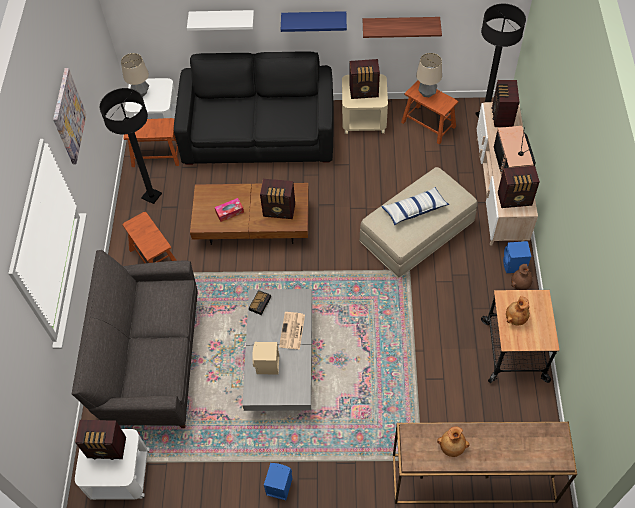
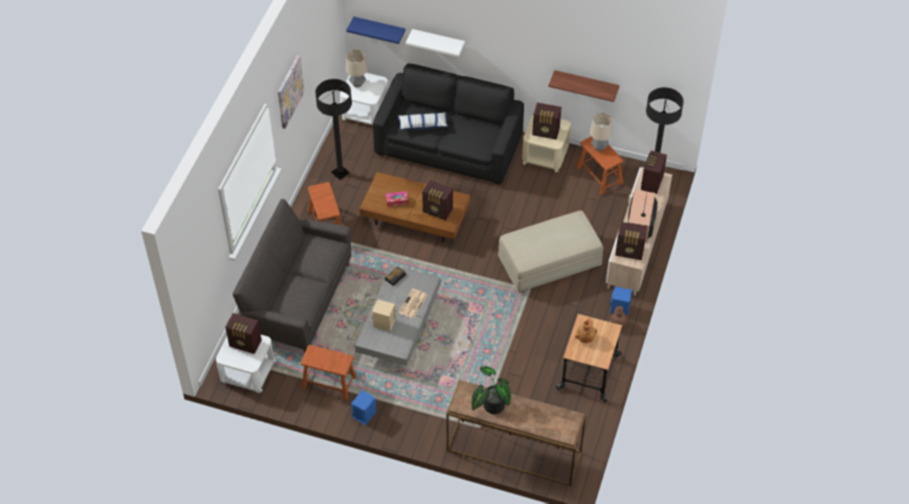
camera: 15 degrees right, 5 degrees down
brown stool [123,118,179,167] -> brown stool moved to [300,345,356,400]
blue shelf [281,11,347,32] -> blue shelf moved to [346,17,406,44]
pillow [381,187,449,225] -> pillow moved to [398,112,448,130]
brown vase [437,426,469,457] -> potted plant [472,366,511,414]

